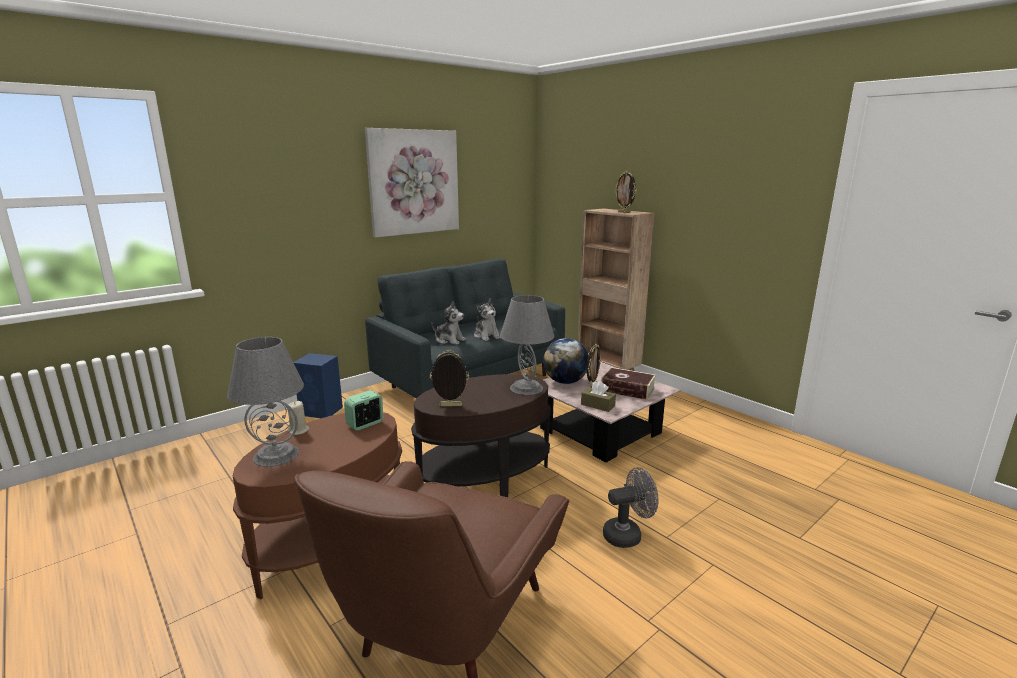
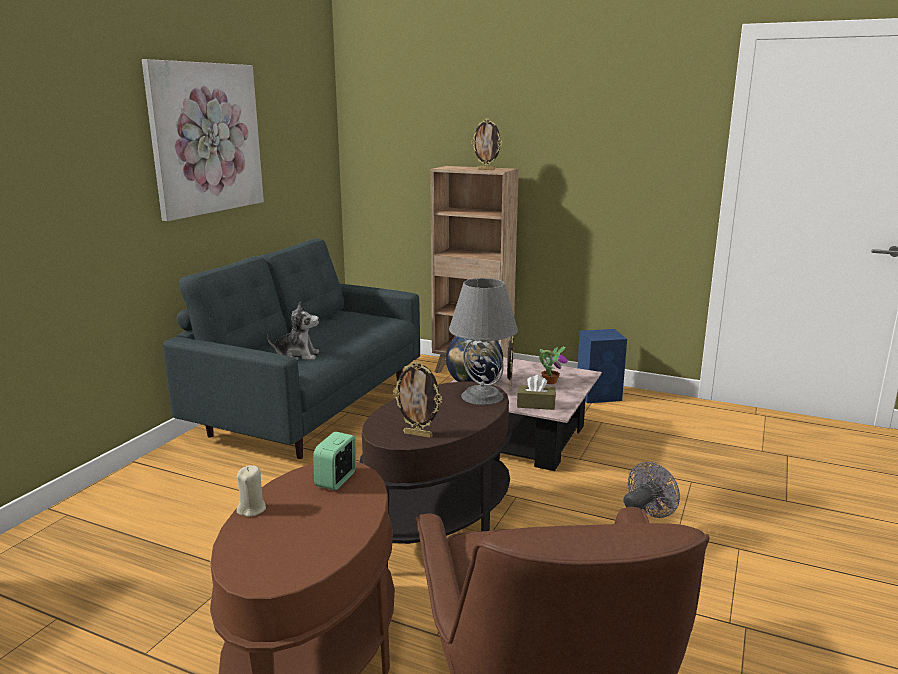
camera: 25 degrees left, 0 degrees up
grey table lamp [227,337,304,467] -> none
blue speaker [293,353,343,418] -> blue speaker moved to [578,329,627,403]
picture frame [430,350,469,406] -> picture frame turned 135 degrees counterclockwise [393,361,442,438]
plush toy [474,299,501,341] -> none
book [601,367,656,400] -> potted plant [539,346,567,384]

